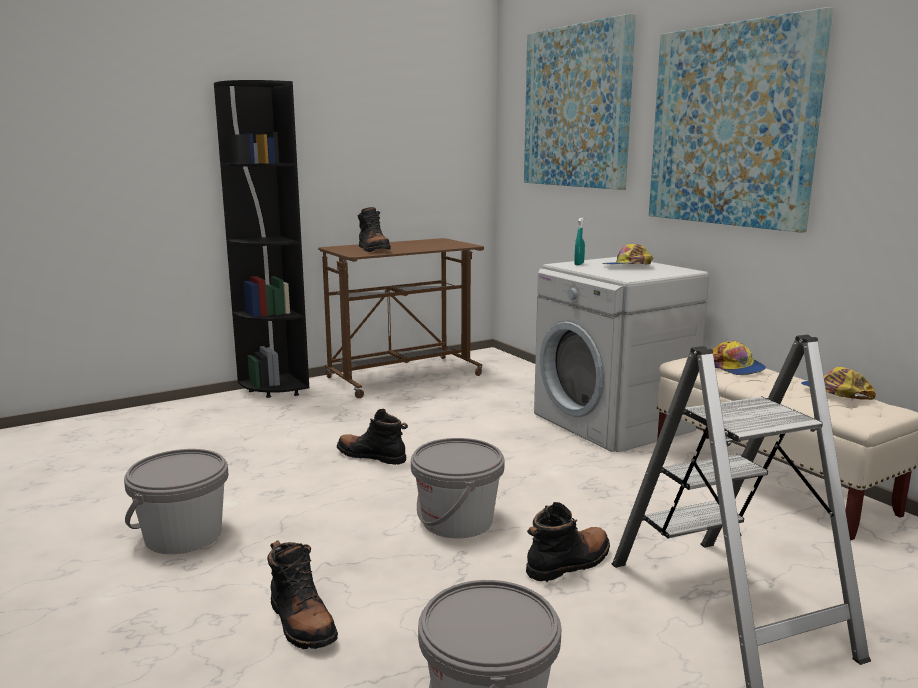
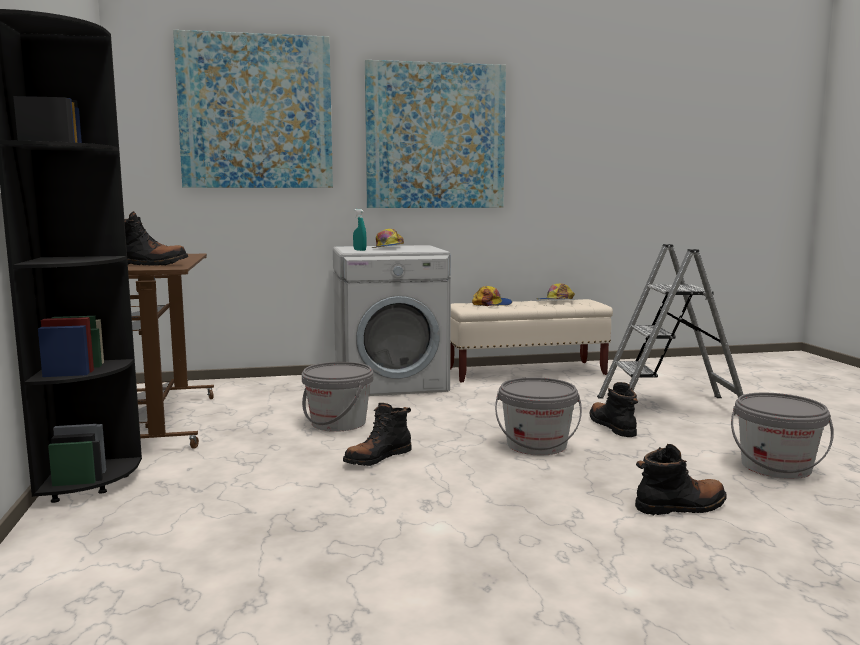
camera: 70 degrees left, 5 degrees down
grey bucket [124,449,229,554] -> grey bucket moved to [302,362,374,432]

